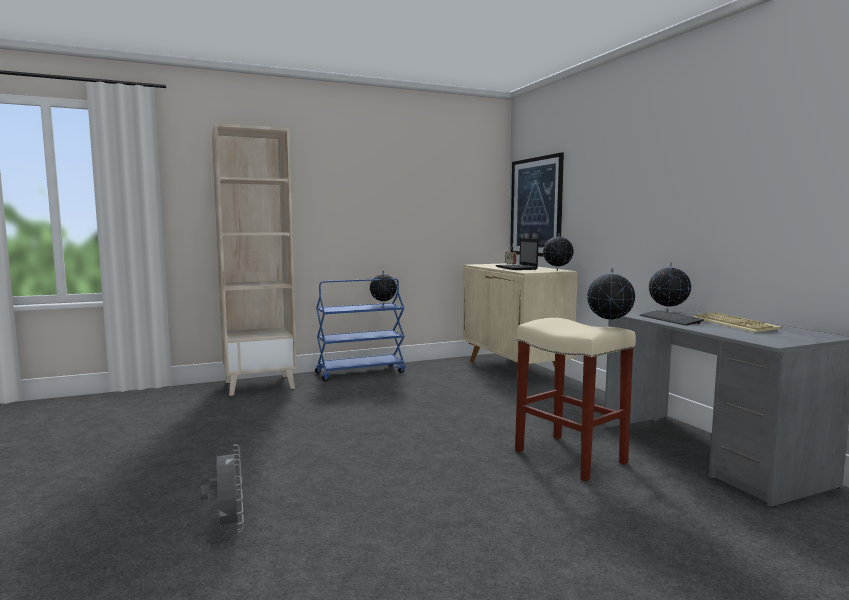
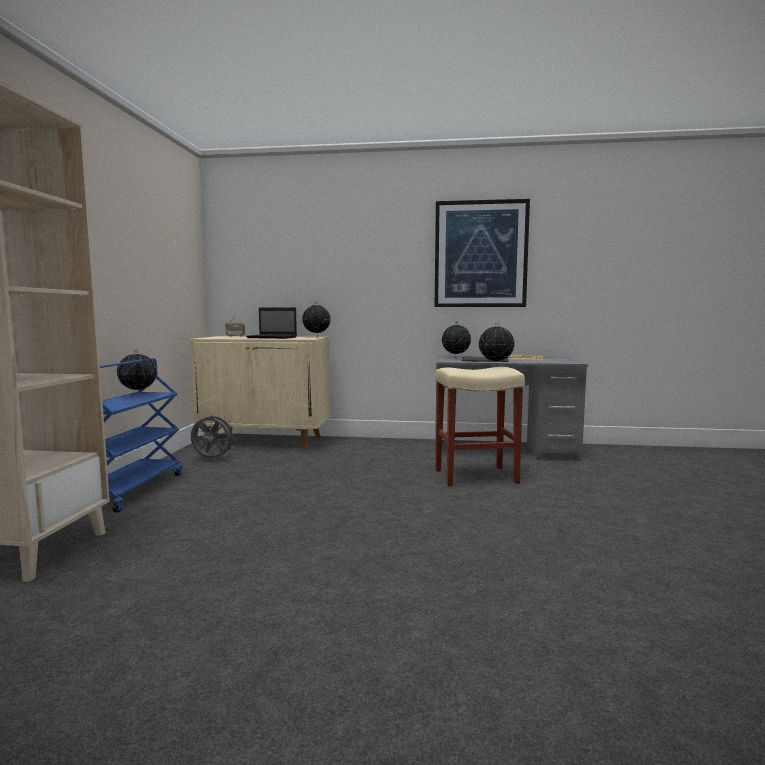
camera: 60 degrees left, 0 degrees up
grey fan [200,444,244,533] -> grey fan moved to [191,413,236,459]
picture [510,152,564,257] -> picture moved to [435,199,530,307]

